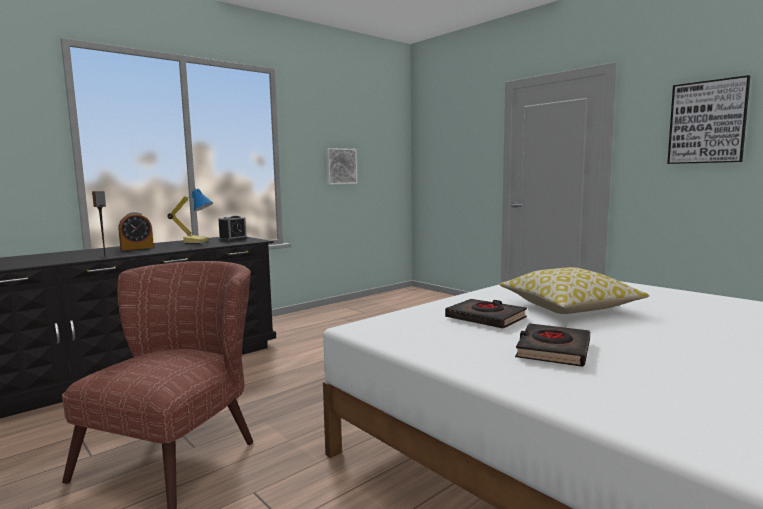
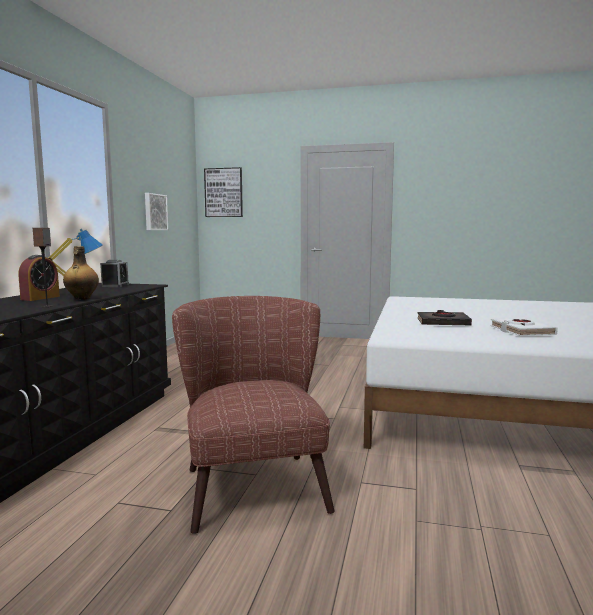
camera: 35 degrees left, 0 degrees up
pillow [499,267,650,314] -> none
black book [515,323,590,367] -> white book [490,318,558,336]
picture [667,75,750,164] -> picture moved to [204,167,243,217]
none -> bottle [63,246,99,300]

